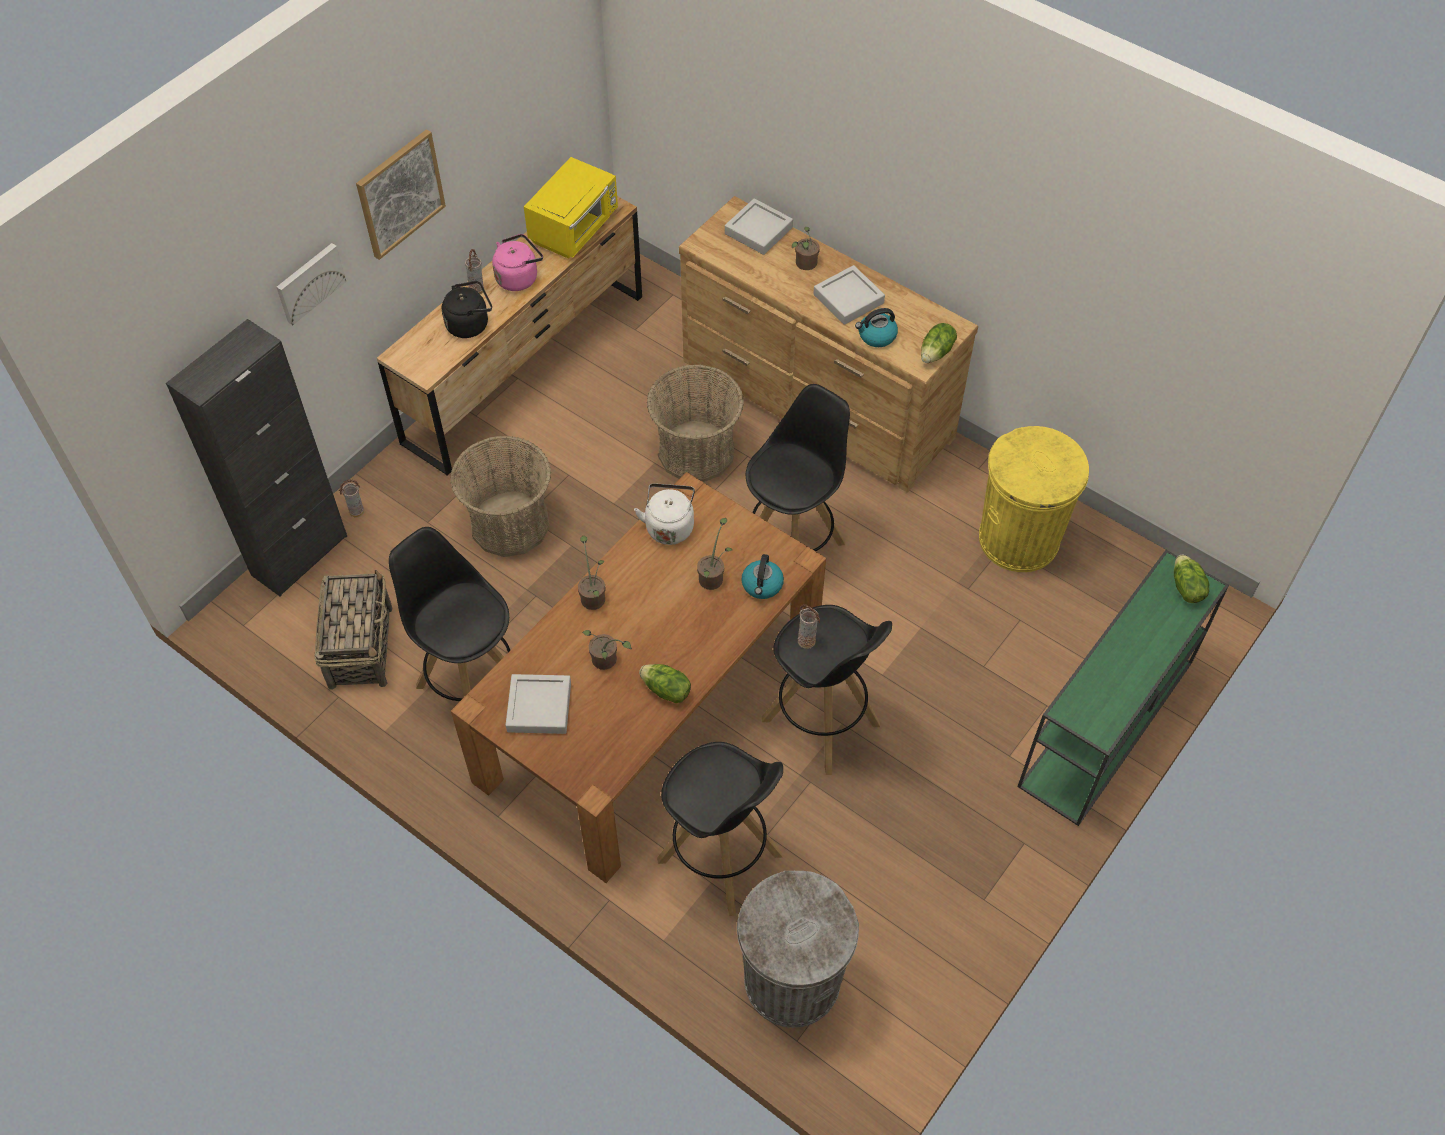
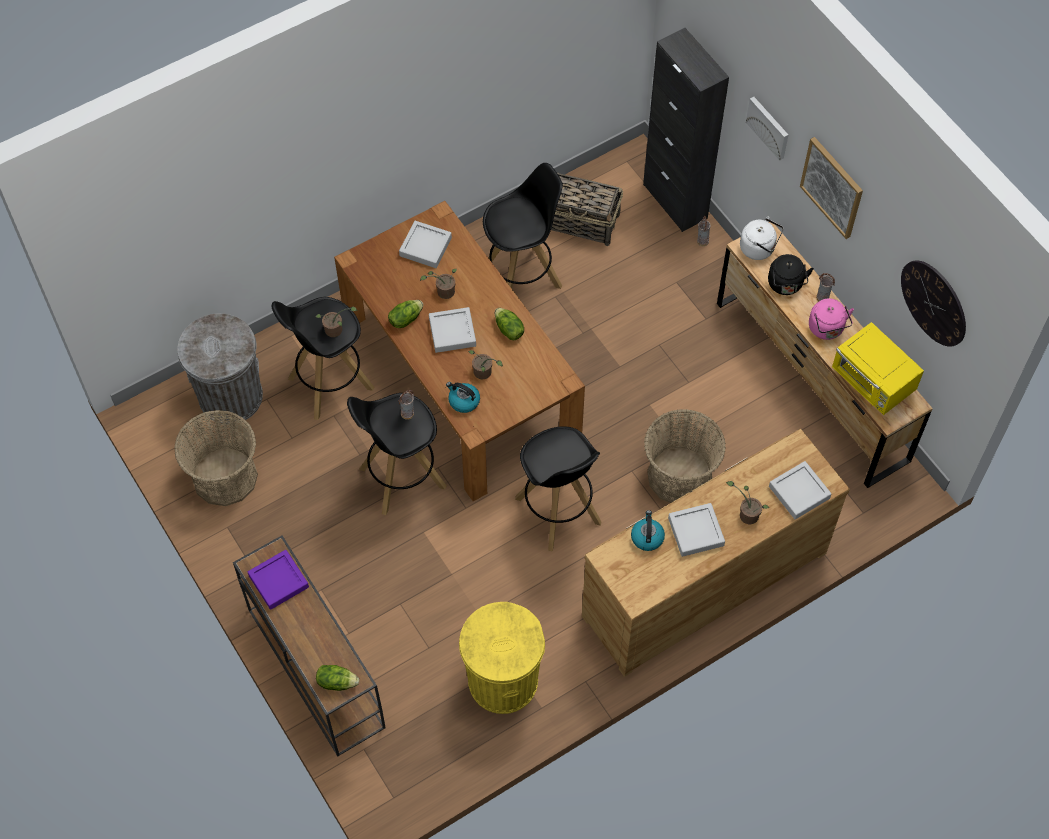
camera: 110 degrees right, 5 degrees up
basket [450,436,551,557] -> basket moved to [174,410,258,506]
potted plant [578,536,605,610] -> potted plant moved to [315,306,358,337]
white kettle [634,483,695,545] -> white kettle moved to [740,216,784,260]
lettuce [921,323,957,363] -> lettuce moved to [495,308,524,340]
green console table [1017,550,1229,826] -> brown console table [233,535,386,757]
none -> purple tray [248,550,309,610]
none -> grey tray [429,307,476,353]
none -> wall clock [901,260,966,347]

